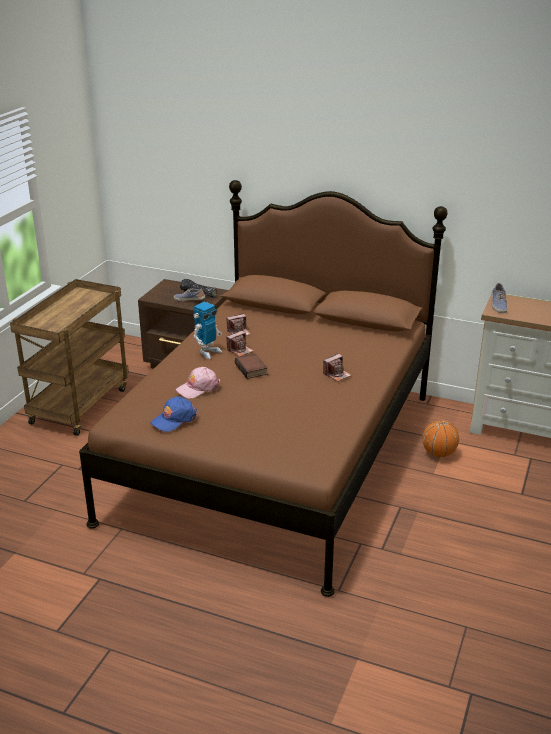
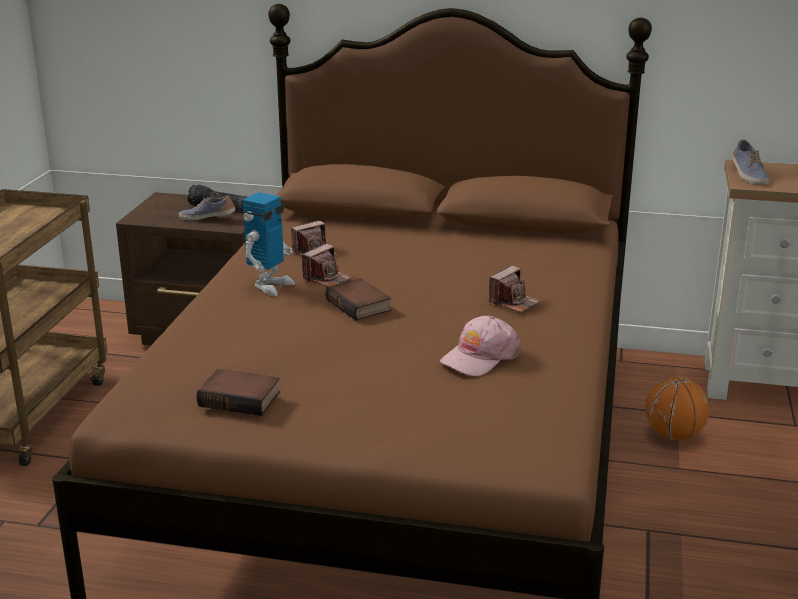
camera: 10 degrees left, 5 degrees down
blue cap [151,396,197,432] -> book [196,369,280,416]
pink cap [176,367,220,399] -> pink cap moved to [440,316,521,376]

